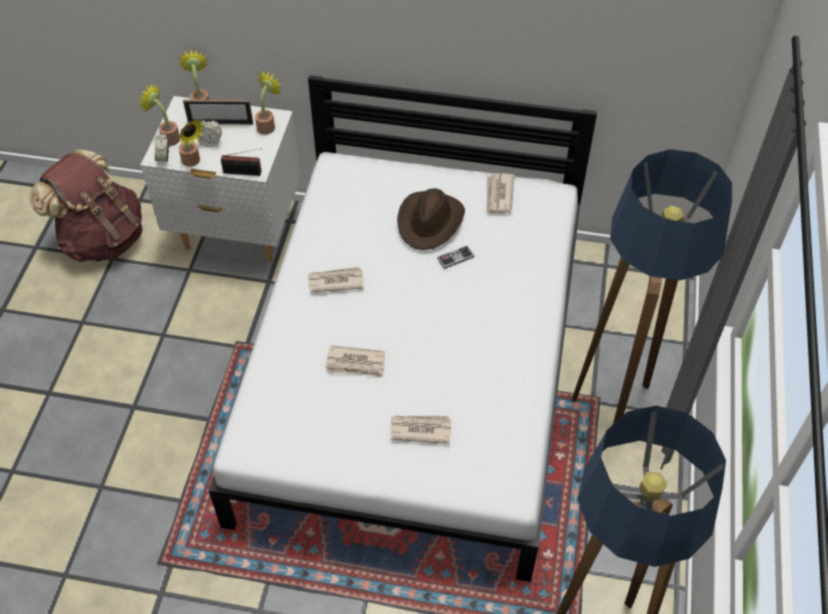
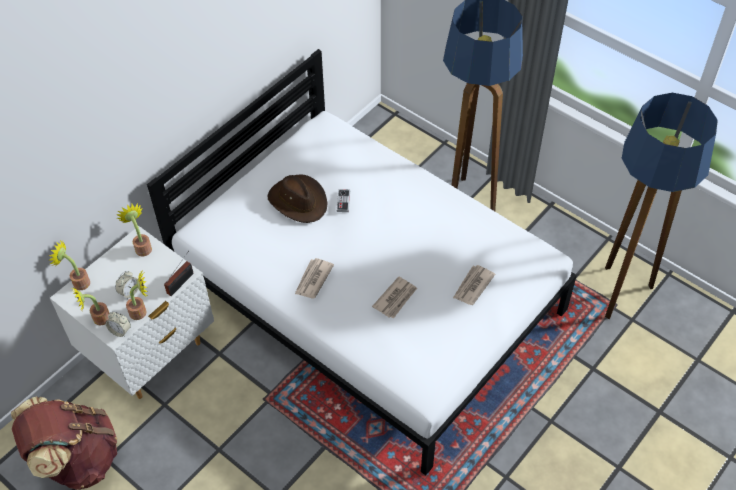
camera: 60 degrees left, 0 degrees up
picture frame [183,99,253,125] -> none
newspaper [486,173,514,214] -> none

